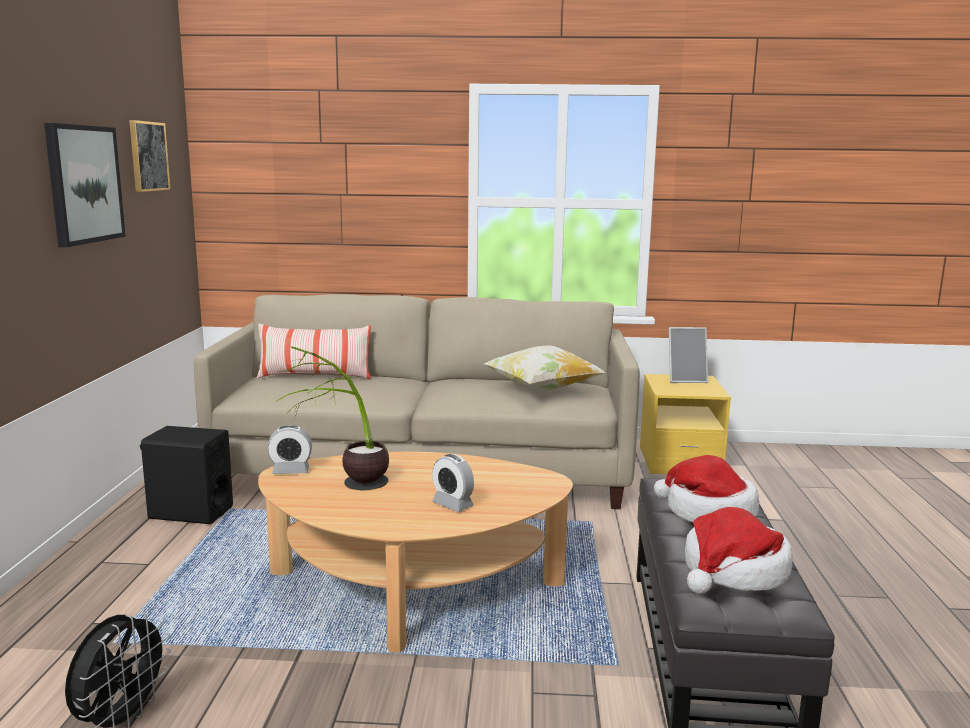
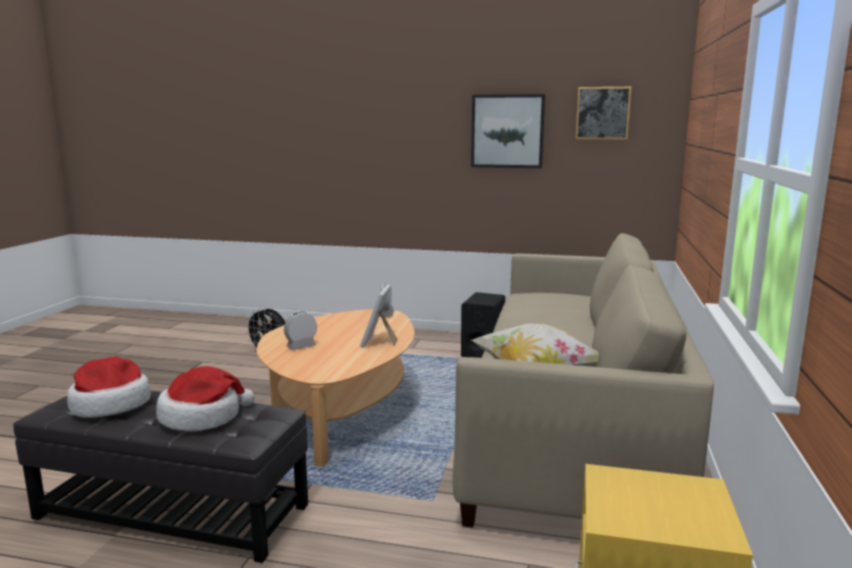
camera: 100 degrees right, 0 degrees up
pillow [257,324,371,379] -> none
potted plant [277,346,389,490] -> none
picture frame [669,327,708,383] -> picture frame moved to [360,284,398,348]

